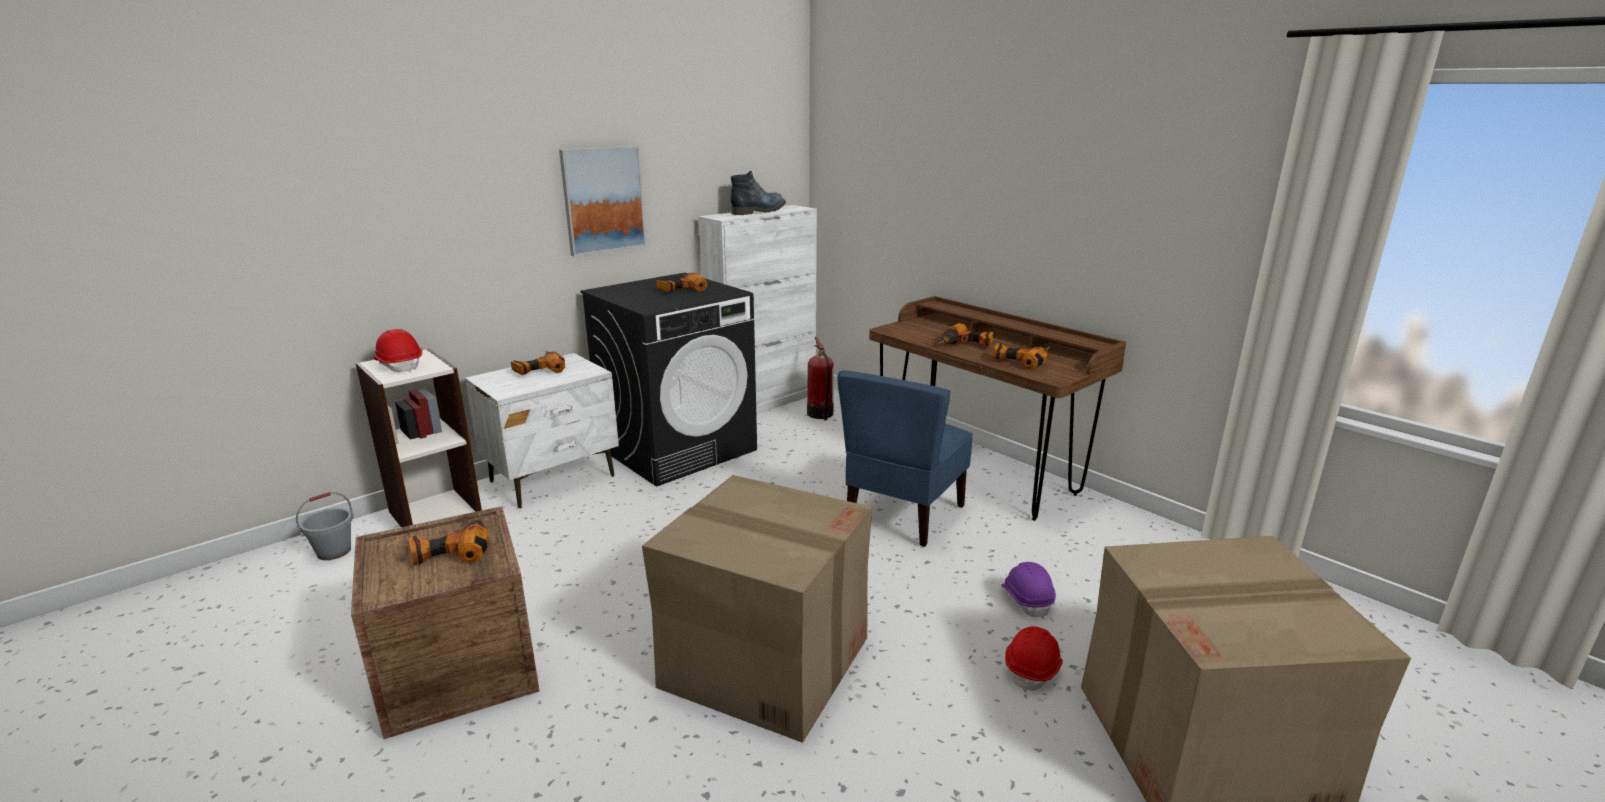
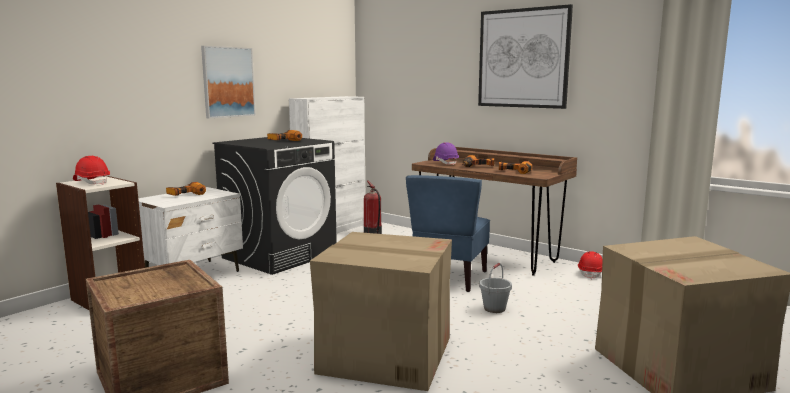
camera: 10 degrees left, 10 degrees down
grey bucket [296,492,354,560] -> grey bucket moved to [479,263,512,313]
power drill [408,513,489,565] -> none
boot [730,171,786,215] -> none
purple hard hat [1001,562,1056,619] -> purple hard hat moved to [433,142,459,165]
red hard hat [1005,626,1063,692] -> red hard hat moved to [578,251,603,279]
none -> picture [478,4,573,109]

